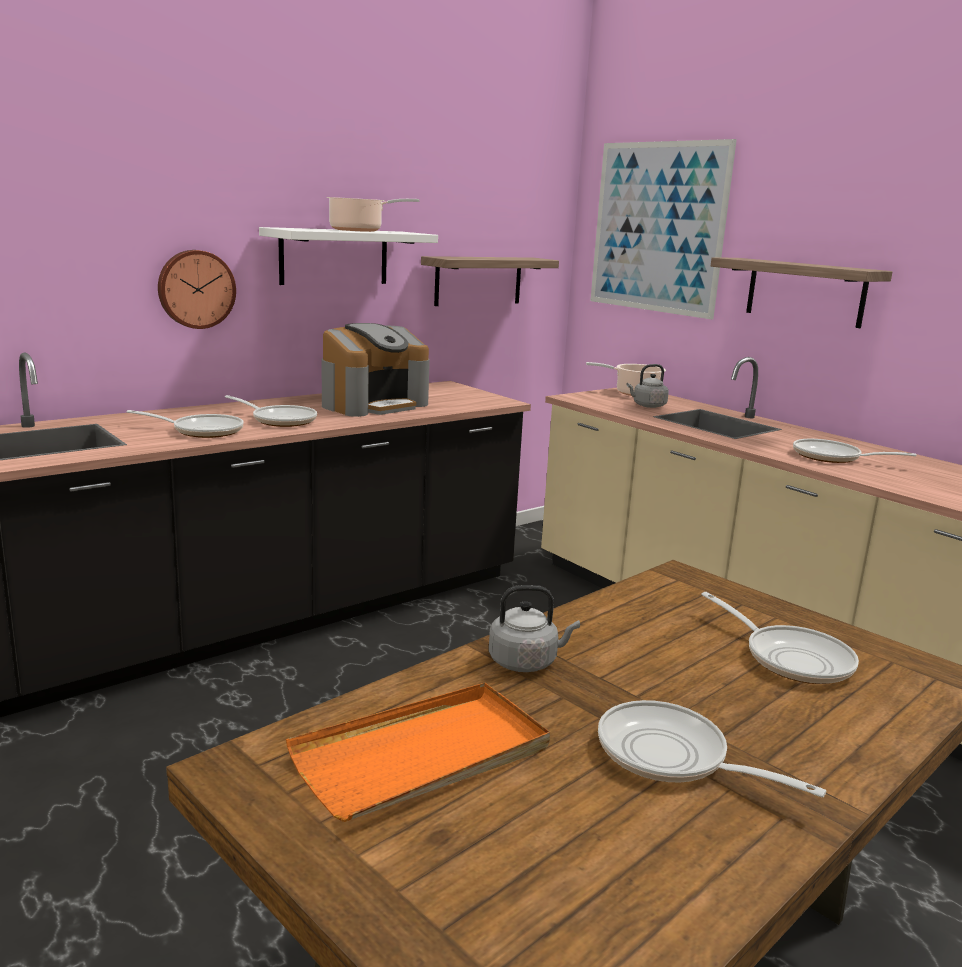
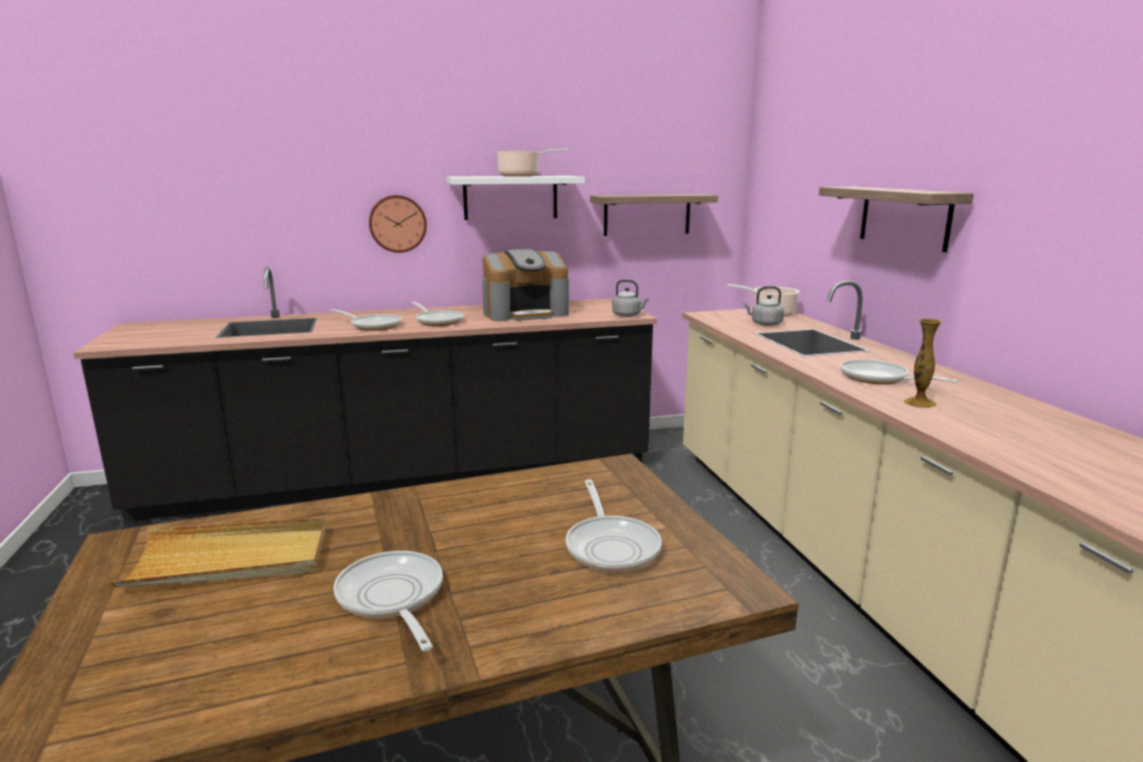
camera: 25 degrees right, 0 degrees up
orange tray [286,683,550,822] -> beige tray [110,518,326,587]
grey kettle [489,585,580,672] -> grey kettle moved to [612,280,649,317]
picture [590,139,737,320] -> none
none -> vase [904,318,942,408]

